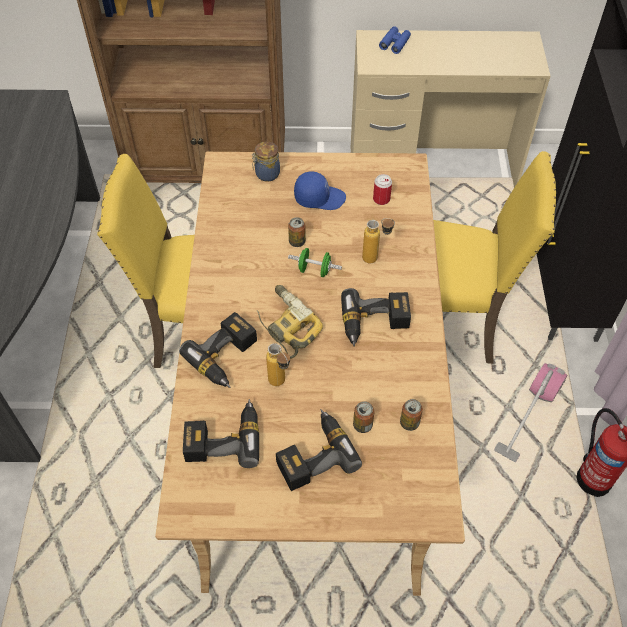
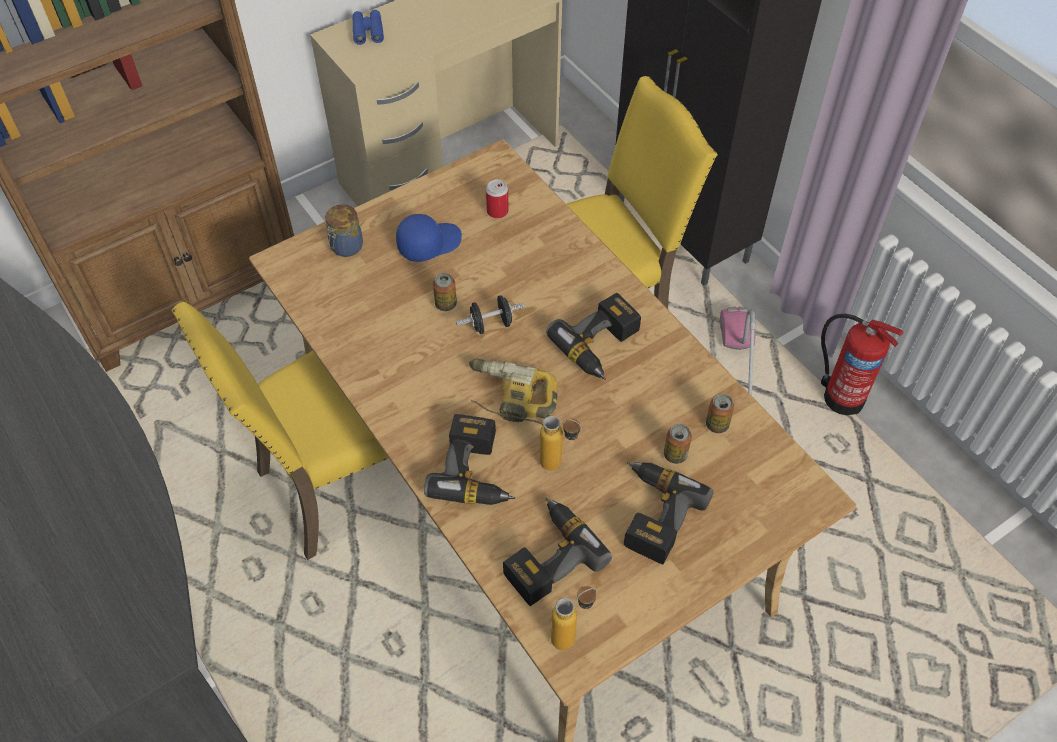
camera: 35 degrees left, 0 degrees up
green dumbbell [288,248,342,277] -> black dumbbell [456,295,525,334]
bottle [362,218,395,264] -> bottle moved to [551,586,597,650]

